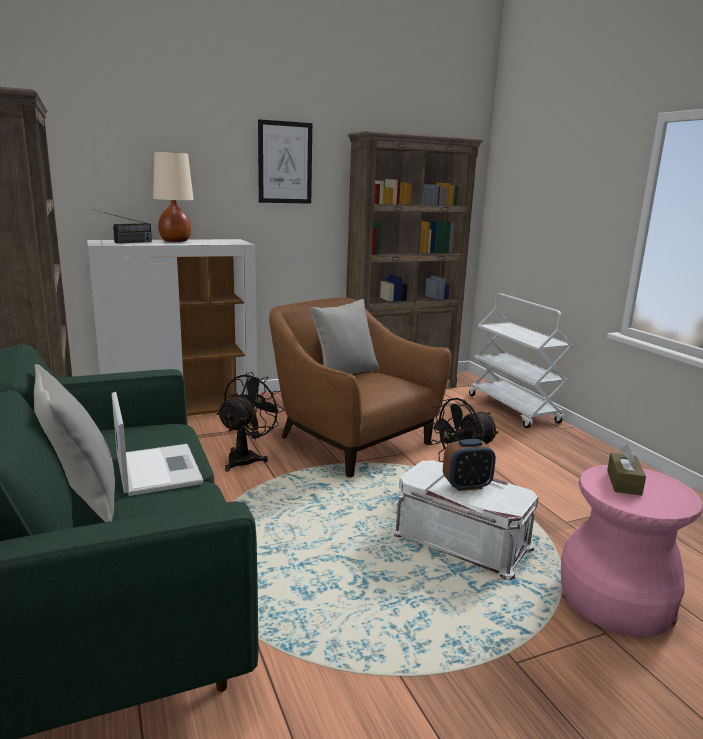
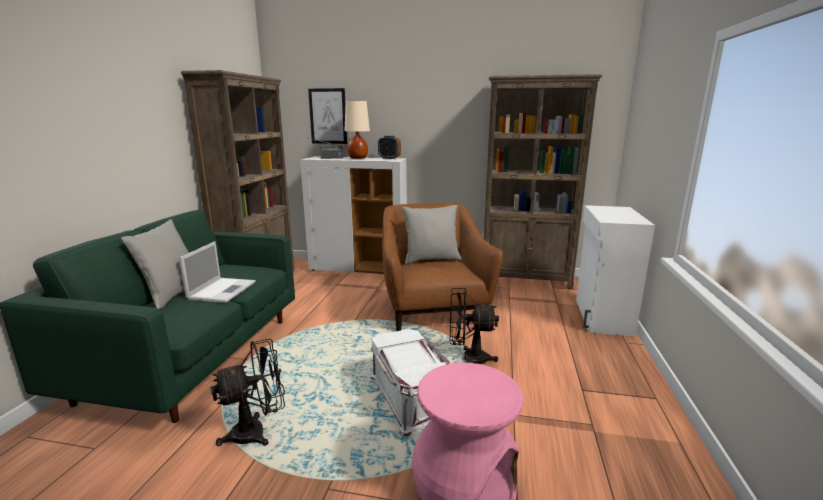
camera: 35 degrees right, 0 degrees up
black fan [216,372,285,472] -> black fan moved to [210,339,285,446]
picture [258,119,312,204] -> picture moved to [308,88,347,144]
alarm clock [443,439,496,491] -> alarm clock moved to [378,136,401,159]
white cart [469,293,573,428] -> white cabinet [576,205,655,337]
brown tissue box [607,445,646,496] -> none

